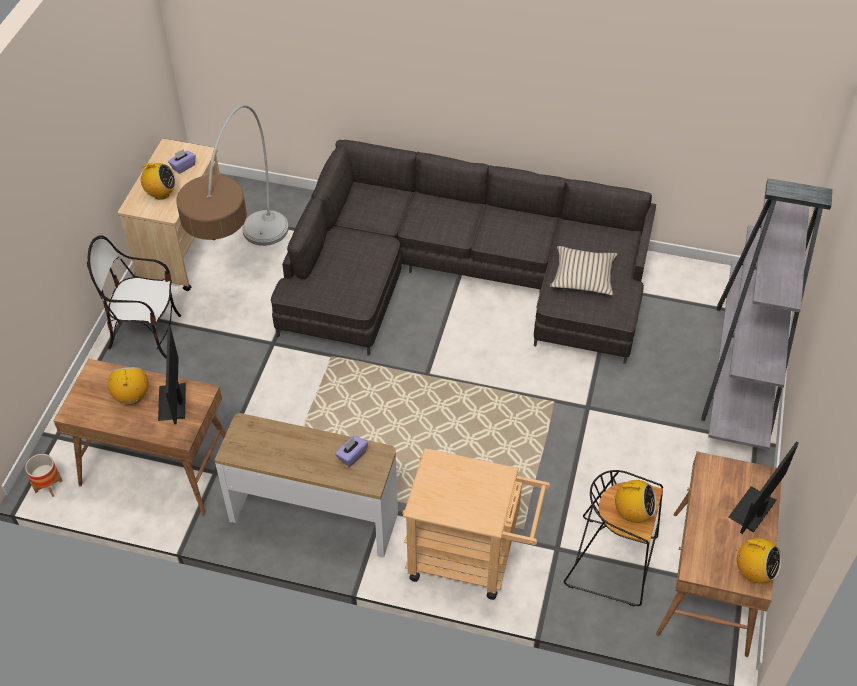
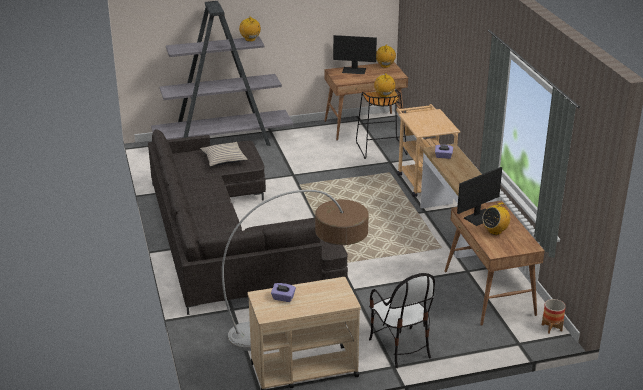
camera: 120 degrees left, 20 degrees down
radio [138,163,176,200] -> radio moved to [239,16,261,41]

